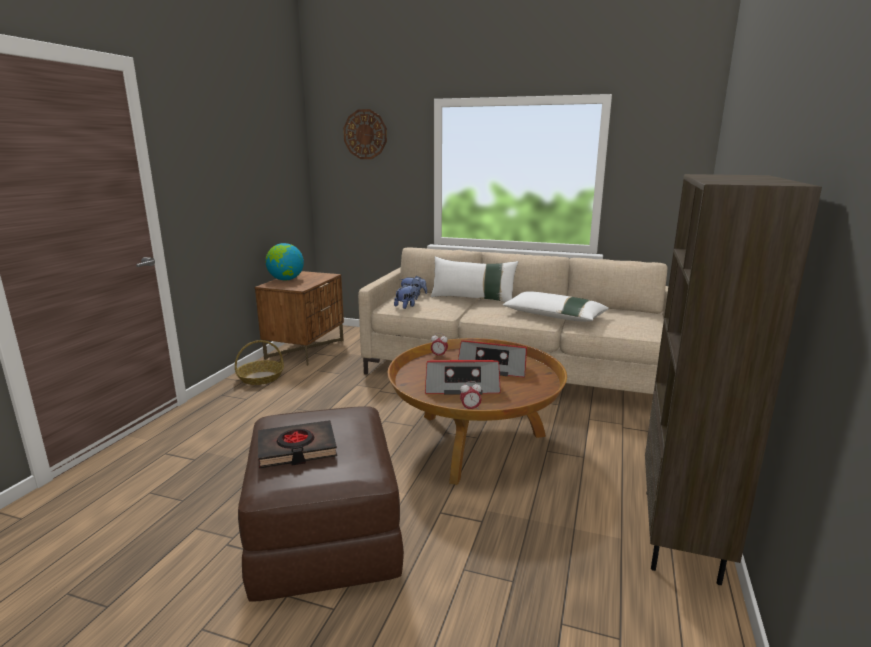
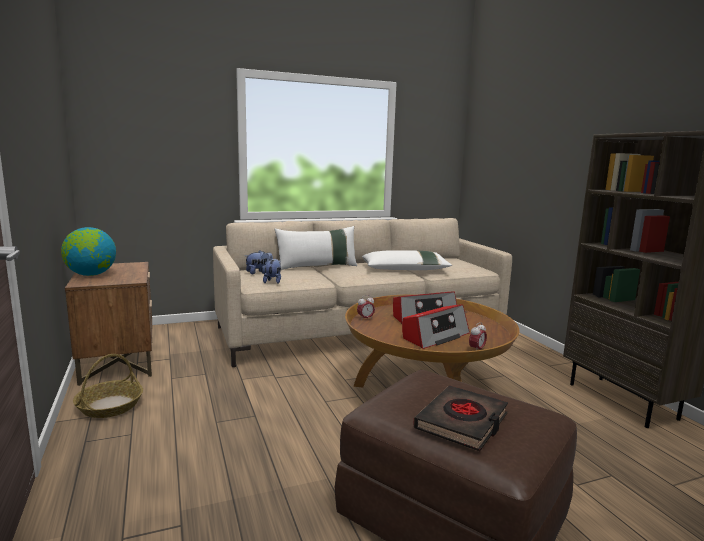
camera: 40 degrees left, 5 degrees down
wall clock [343,109,387,159] -> none

